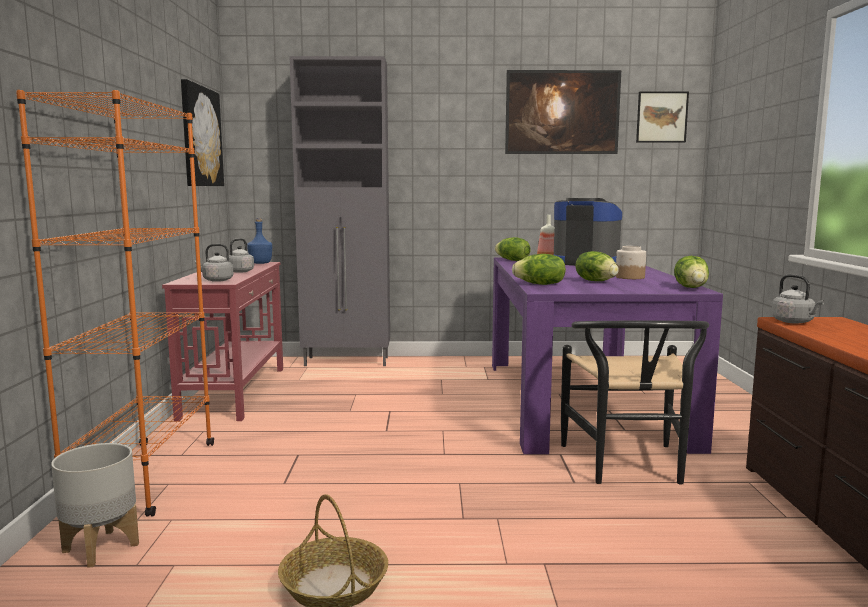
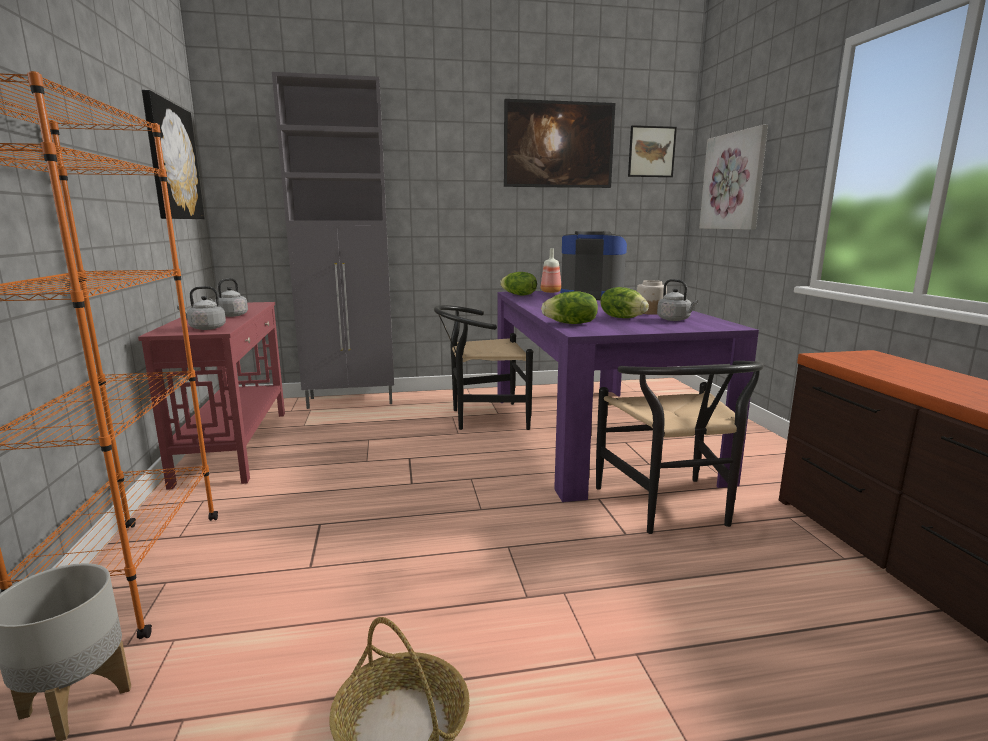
camera: 10 degrees left, 5 degrees up
blue bottle [247,218,272,264] -> none
lettuce [674,256,709,288] -> none
grey kettle [771,274,824,324] -> grey kettle moved to [657,279,698,321]
none -> black chair [434,305,533,430]
none -> picture [699,125,768,230]

